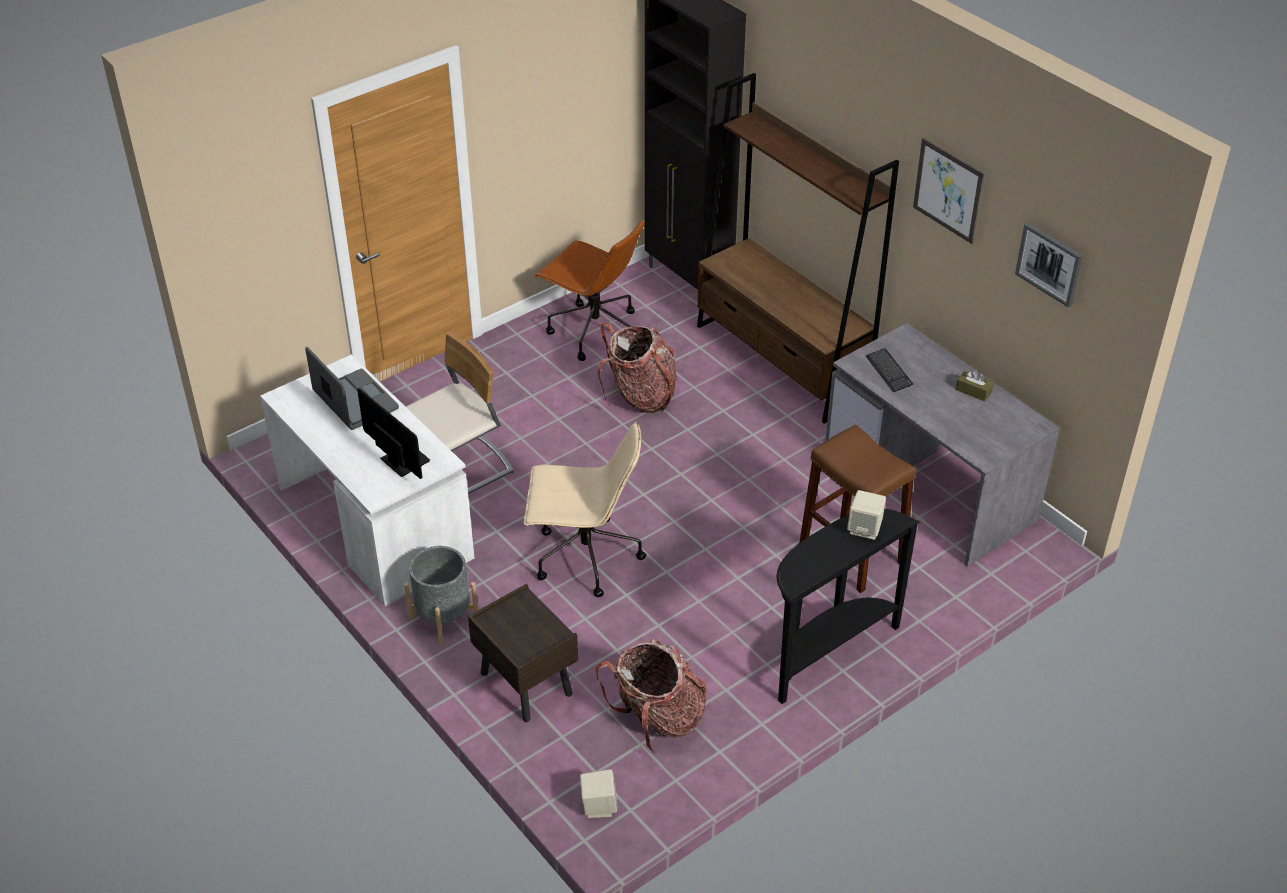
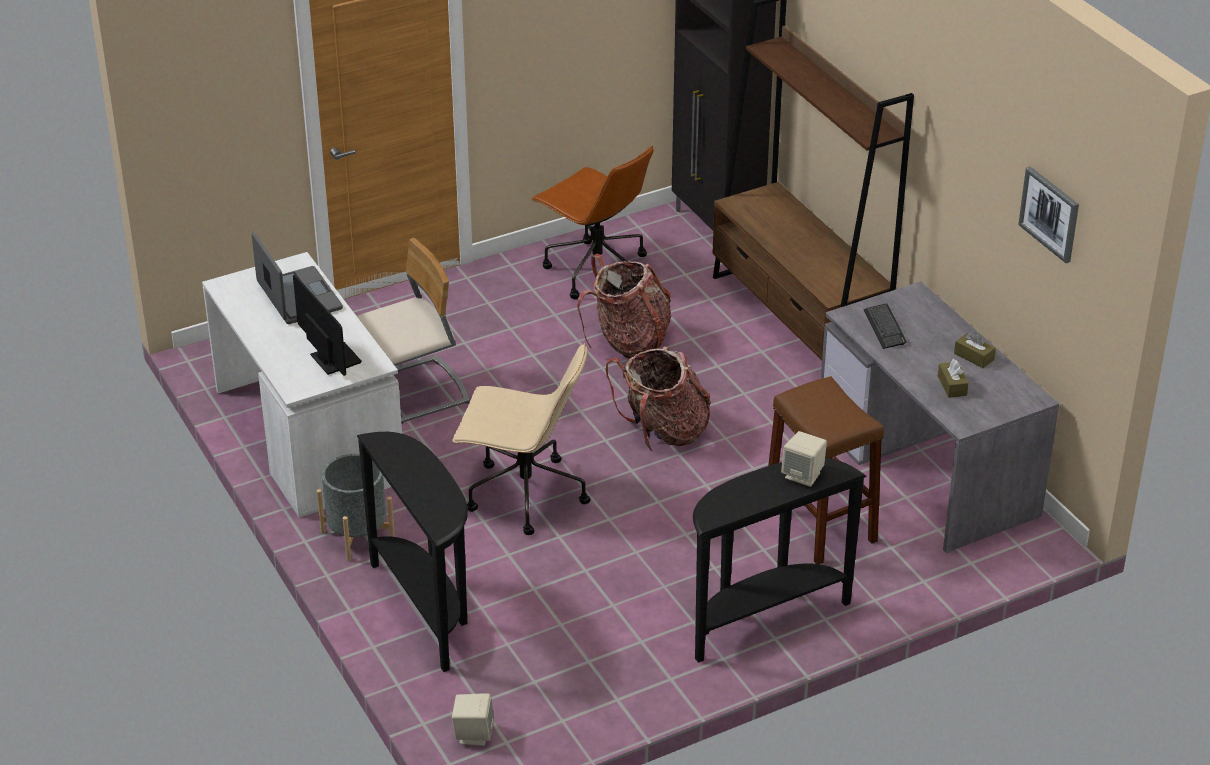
camera: 10 degrees right, 5 degrees down
brown nightstand [468,584,578,722] -> black console table [357,432,468,672]
backpack [596,639,707,752] -> backpack moved to [606,346,711,451]
picture [913,138,985,244] -> none
none -> brown tissue box [938,359,969,398]

